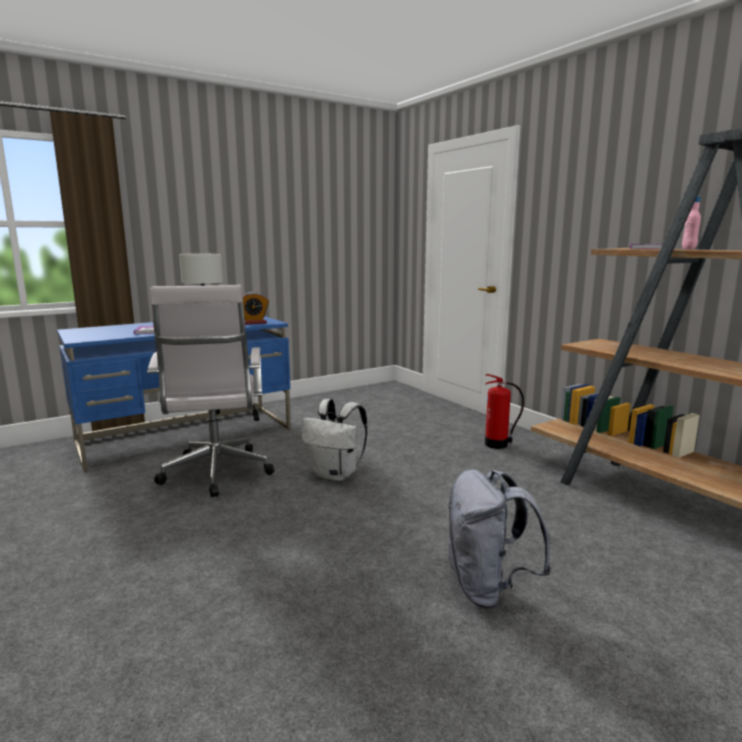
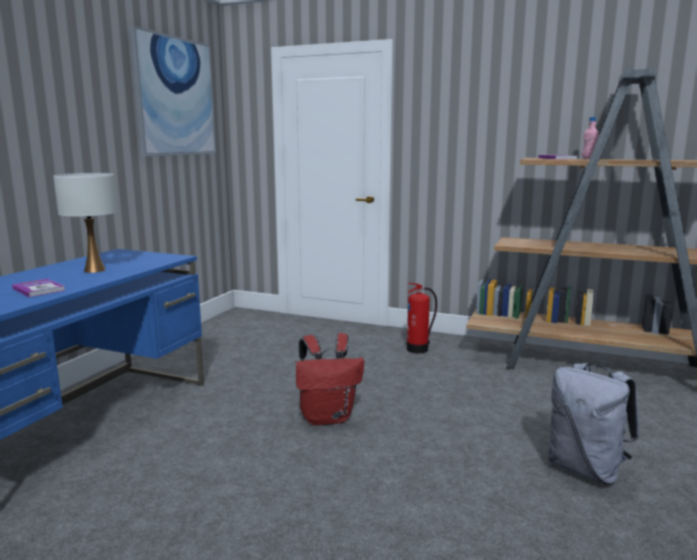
camera: 35 degrees left, 0 degrees up
white office chair [147,285,274,497] -> none
alarm clock [243,292,269,325] -> none
white backpack [302,399,367,481] -> red backpack [296,333,364,426]
none -> picture [130,26,216,157]

